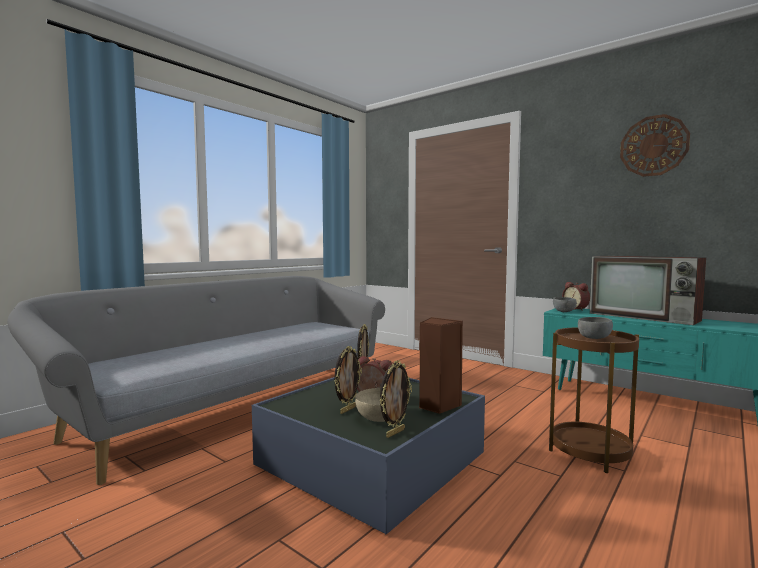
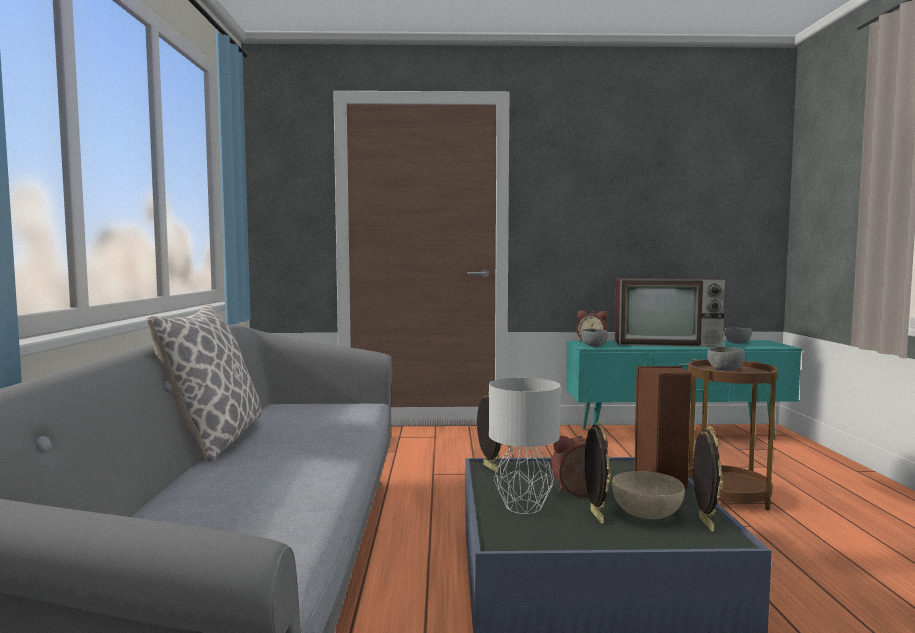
camera: 40 degrees left, 0 degrees up
wall clock [620,114,690,177] -> none
none -> pillow [146,304,261,462]
none -> grey table lamp [489,378,561,514]
none -> grey bowl [724,327,752,344]

